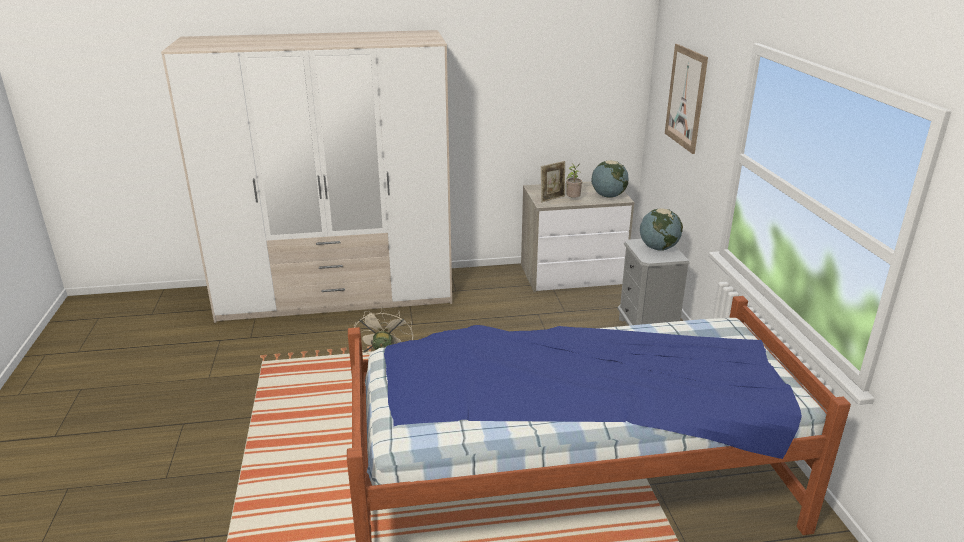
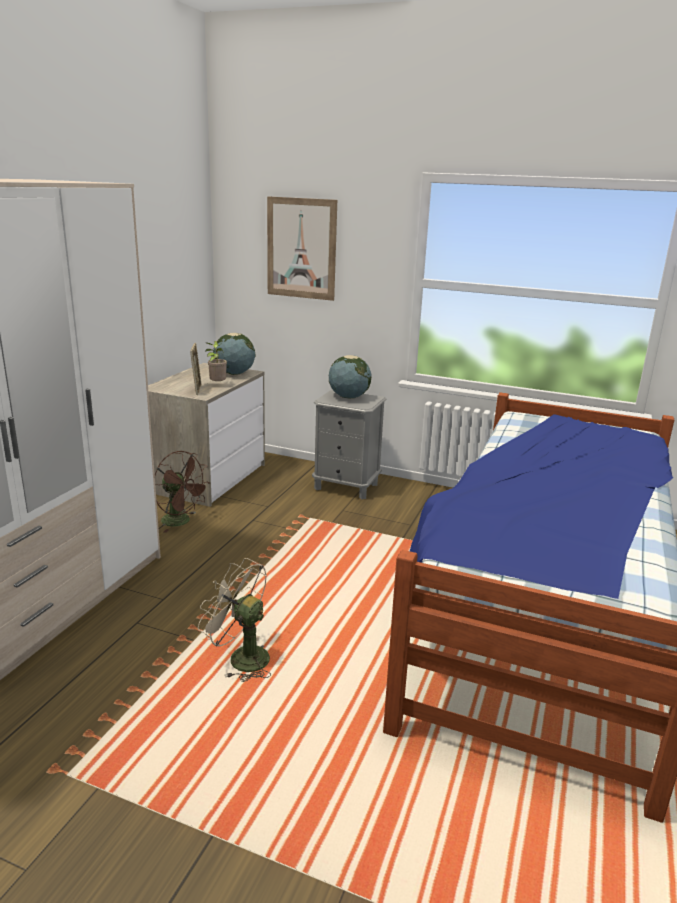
camera: 60 degrees left, 5 degrees down
none -> brown fan [155,451,210,533]

